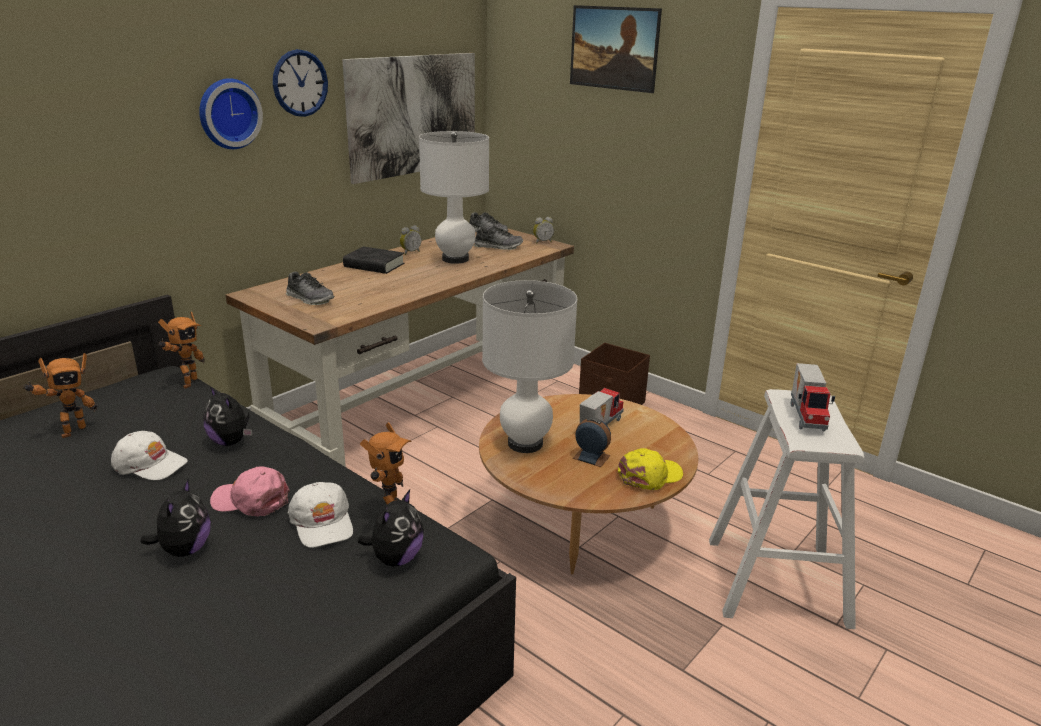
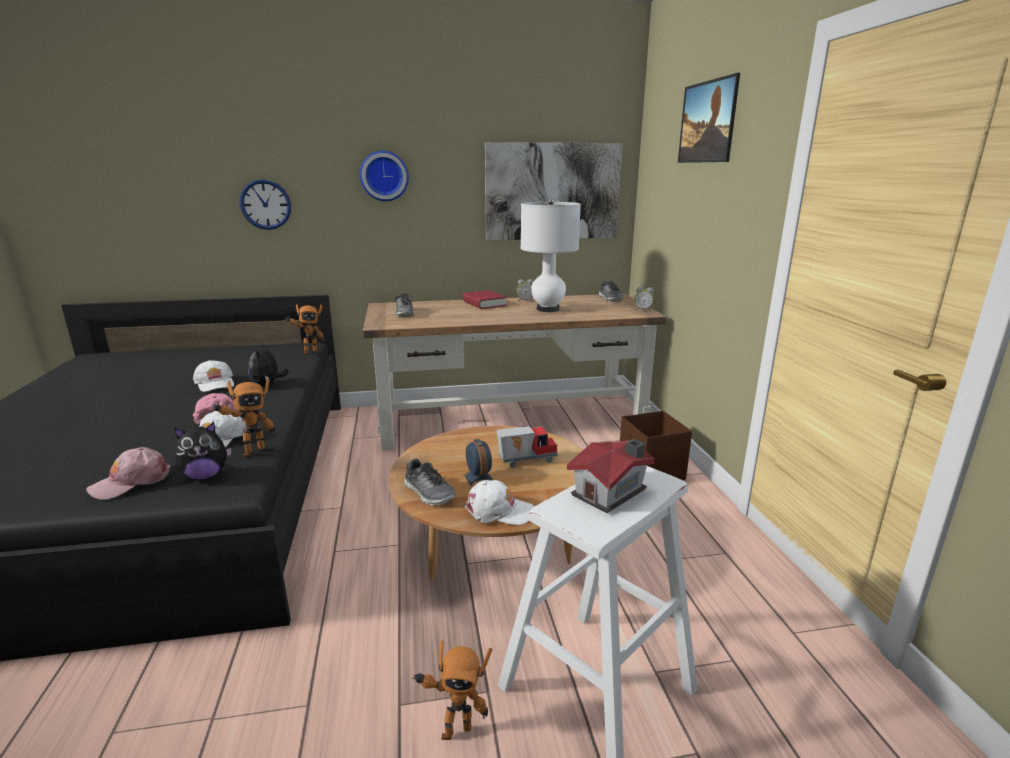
camera: 40 degrees right, 5 degrees down
toy robot [24,353,97,438] -> toy robot moved to [412,640,492,740]
plush toy [140,478,211,557] -> none
wall clock [273,49,328,117] -> wall clock moved to [240,179,291,230]
black book [343,246,404,274] -> red book [463,290,507,309]
shoe [474,226,523,250] -> shoe moved to [404,458,456,506]
white table lamp [482,280,577,453] -> none
yellow cap [618,448,683,490] -> white cap [465,480,534,525]
toy truck [791,363,835,431] -> toy house [567,439,655,513]
none -> pink cap [86,447,171,500]

